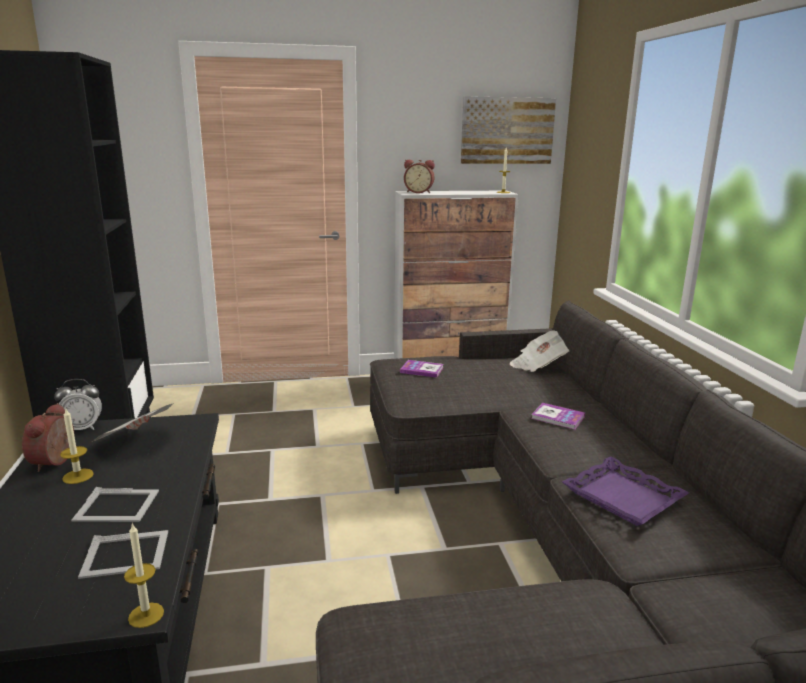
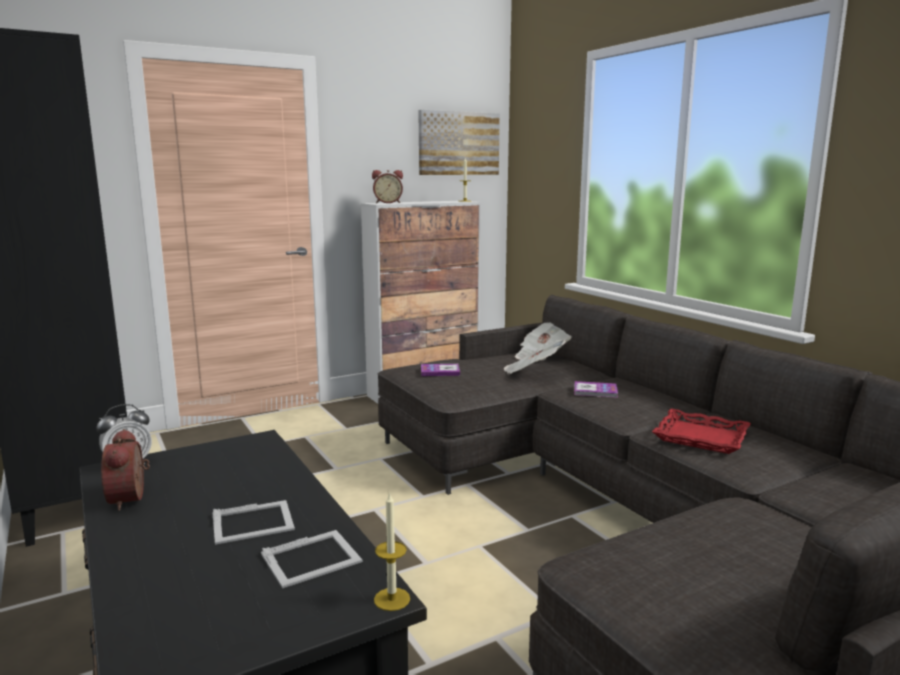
camera: 20 degrees left, 5 degrees down
candle [60,409,94,484] -> none
newspaper [92,404,173,442] -> newspaper moved to [504,340,566,374]
purple tray [562,456,689,526] -> red tray [652,409,751,454]

